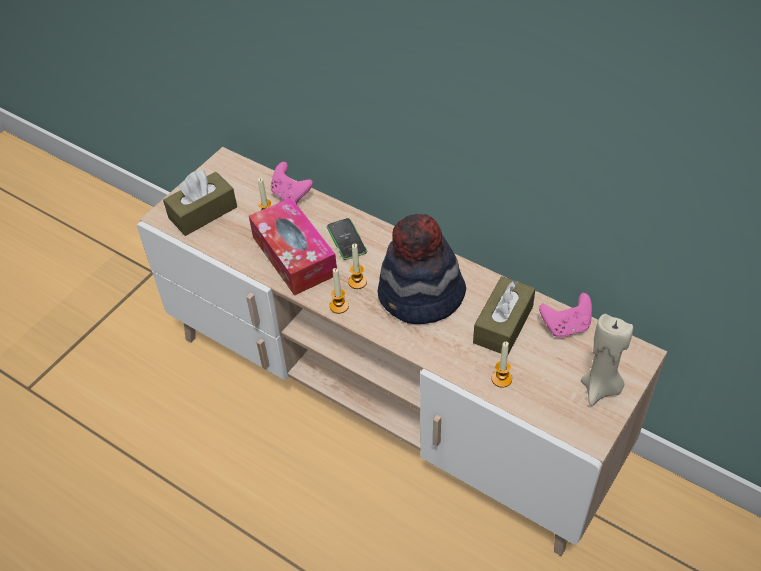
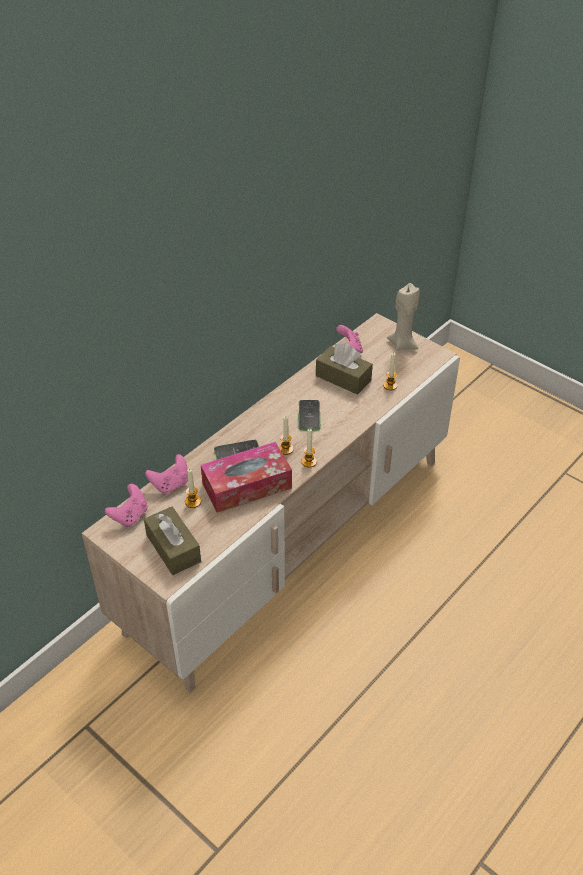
camera: 85 degrees left, 5 degrees down
hat [378,214,466,324] -> phone [299,400,320,430]
none -> pink game controller [105,484,148,527]

